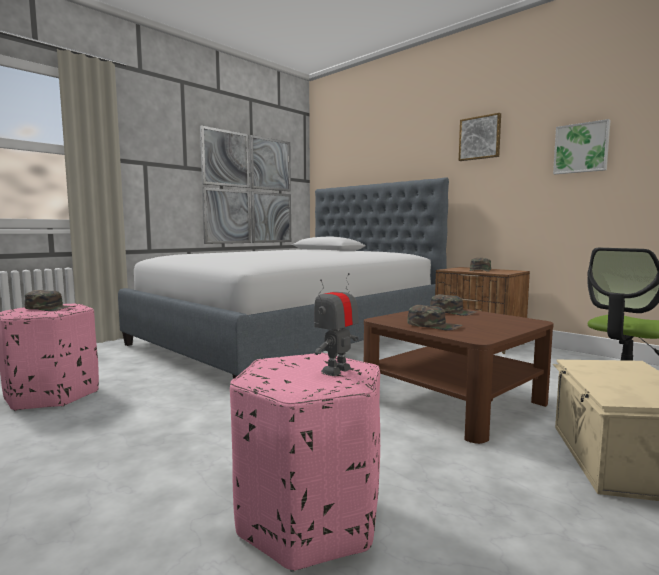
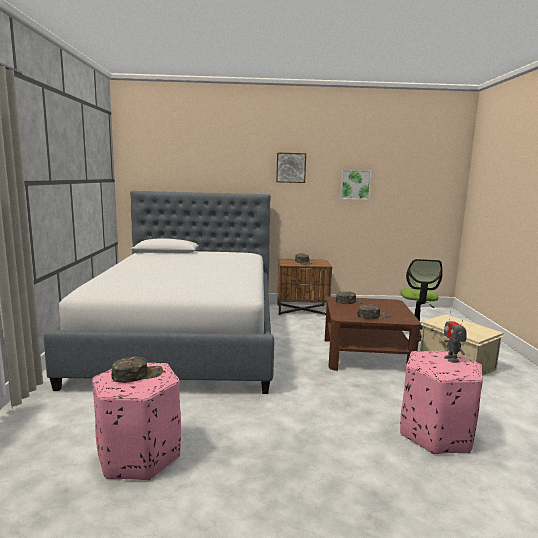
camera: 45 degrees left, 5 degrees up
picture [200,125,291,244] -> none

